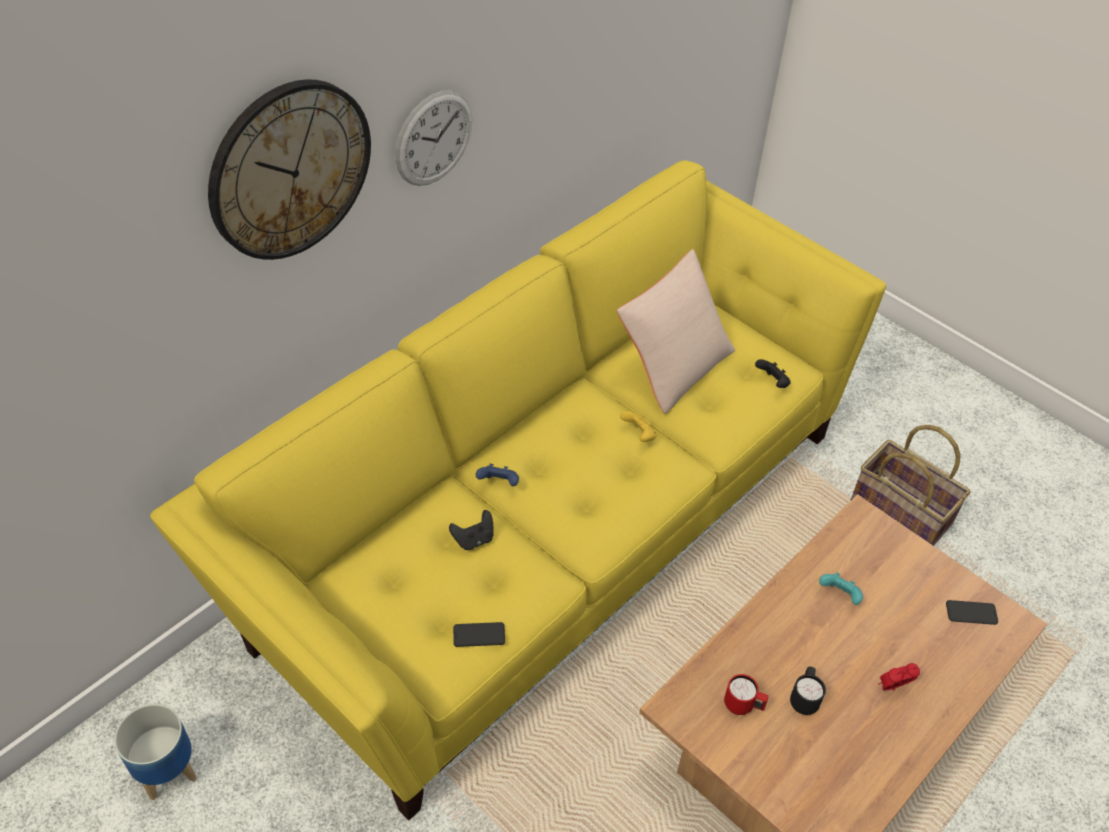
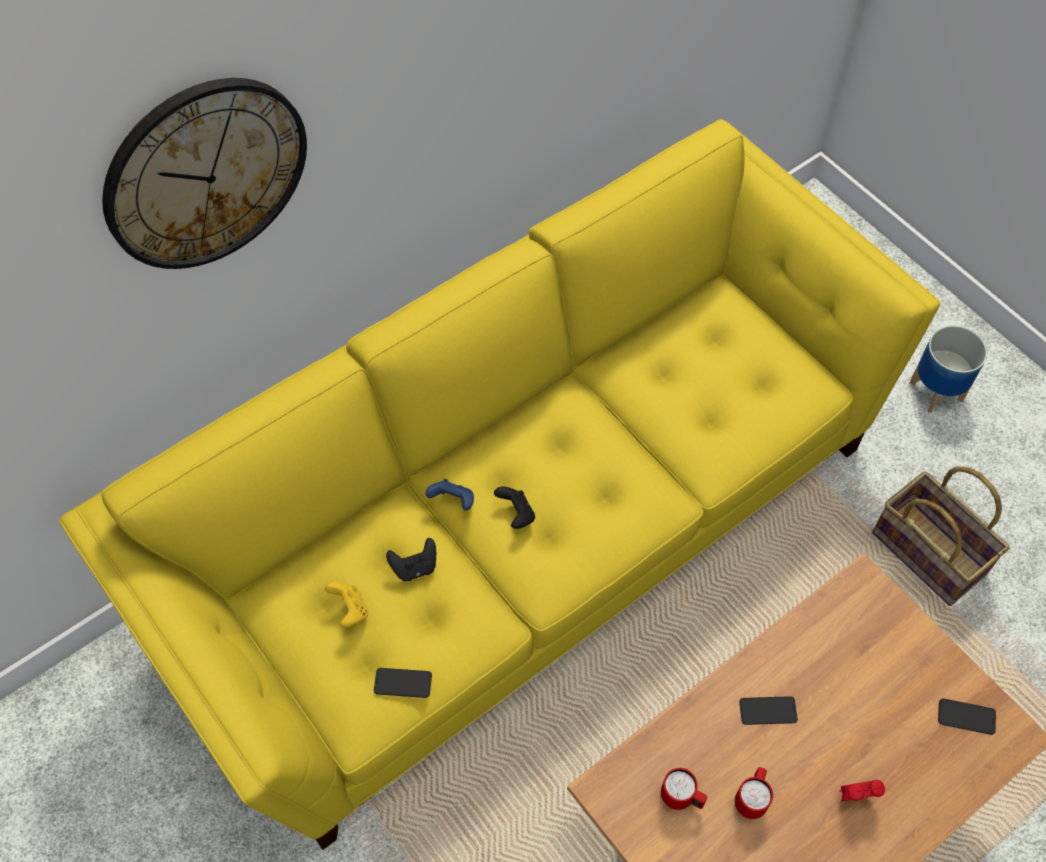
camera: 10 degrees right, 10 degrees up
planter [114,704,197,800] -> planter moved to [910,325,987,413]
wall clock [395,90,472,186] -> none
beige pillow [617,249,735,414] -> none
yellow game controller [620,411,657,442] -> yellow game controller moved to [325,582,368,628]
black game controller [755,359,791,388] -> black game controller moved to [494,487,535,529]
black mug [790,666,826,715] -> red mug [735,767,773,819]
turquoise game controller [819,572,863,605] -> none
none -> phone [739,696,798,725]

